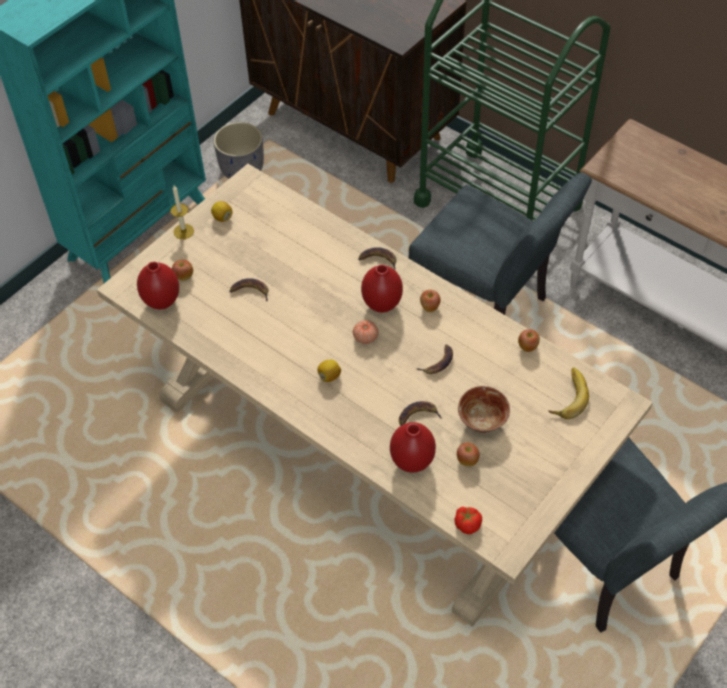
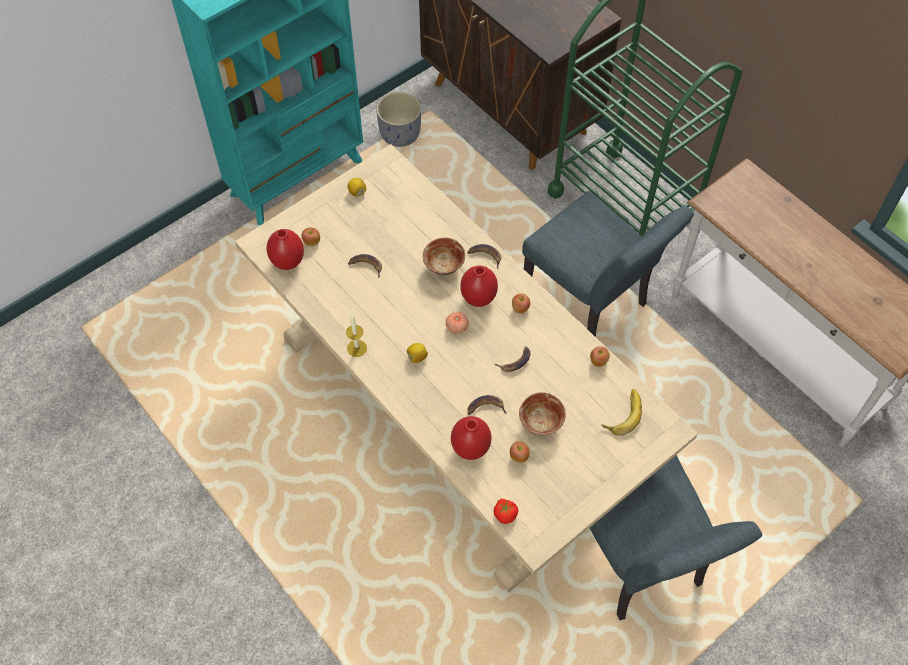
camera: 10 degrees right, 5 degrees up
candle [170,185,194,239] -> candle moved to [346,314,367,357]
none -> bowl [423,238,465,275]

